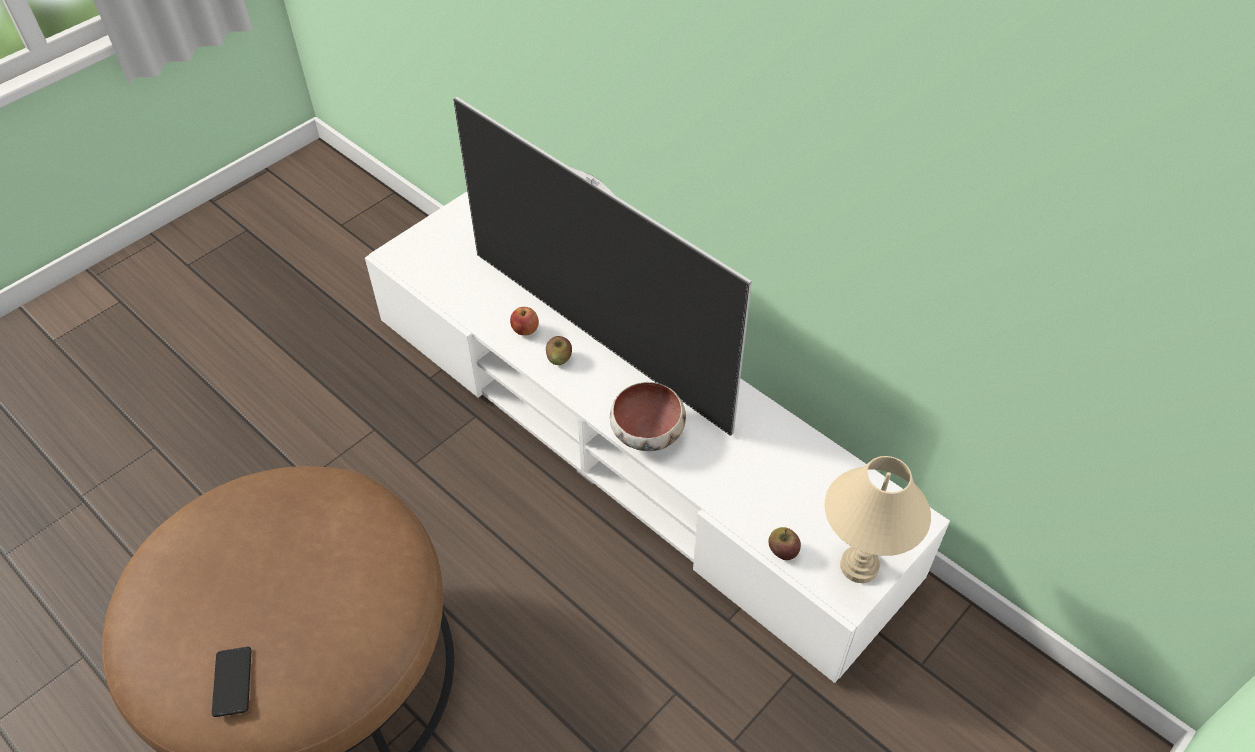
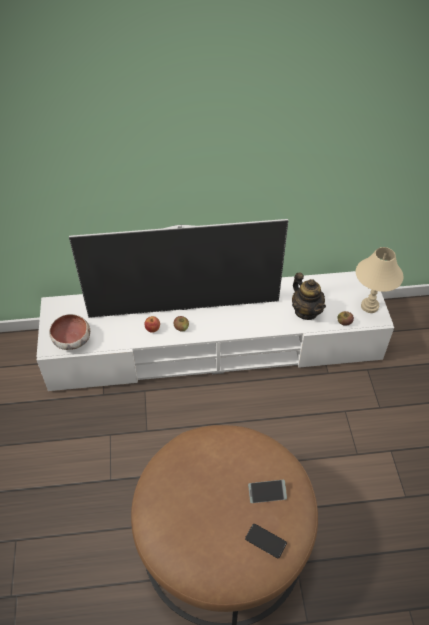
camera: 50 degrees left, 0 degrees up
bowl [610,382,686,451] -> bowl moved to [49,314,90,350]
none -> phone [248,480,287,503]
none -> teapot [292,272,326,320]

